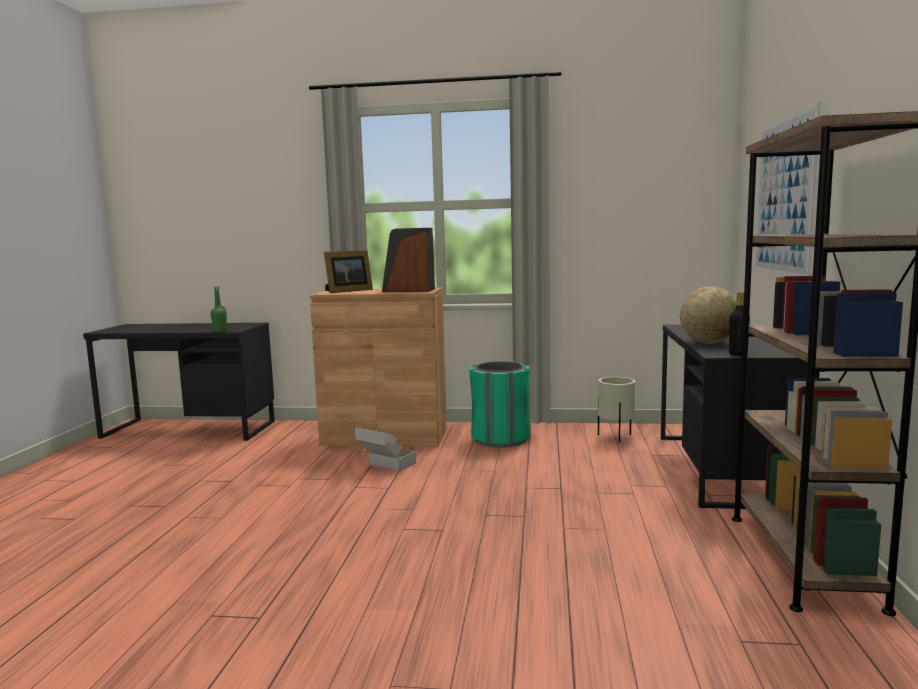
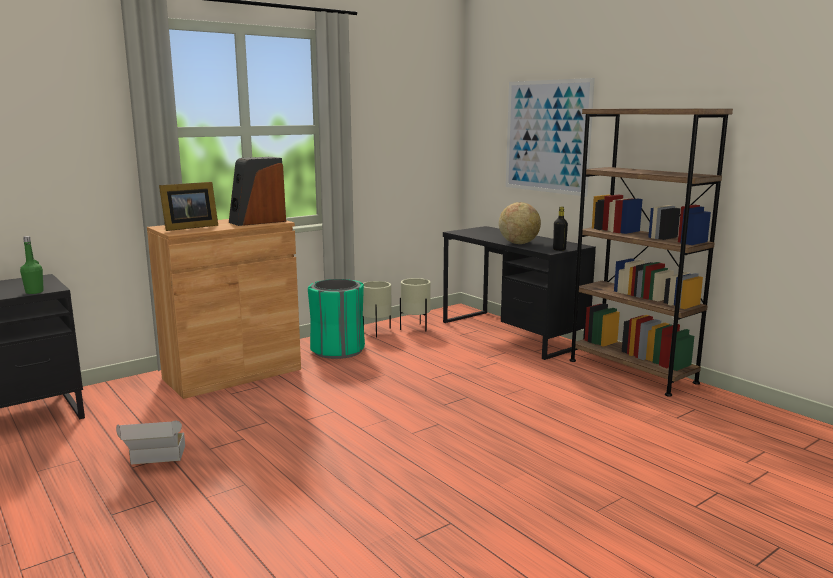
camera: 45 degrees left, 5 degrees up
picture frame [324,250,373,293] -> picture frame turned 45 degrees clockwise [159,182,218,231]
cardboard box [355,427,416,472] -> cardboard box moved to [116,421,185,465]
none -> beige planter [363,281,392,338]

